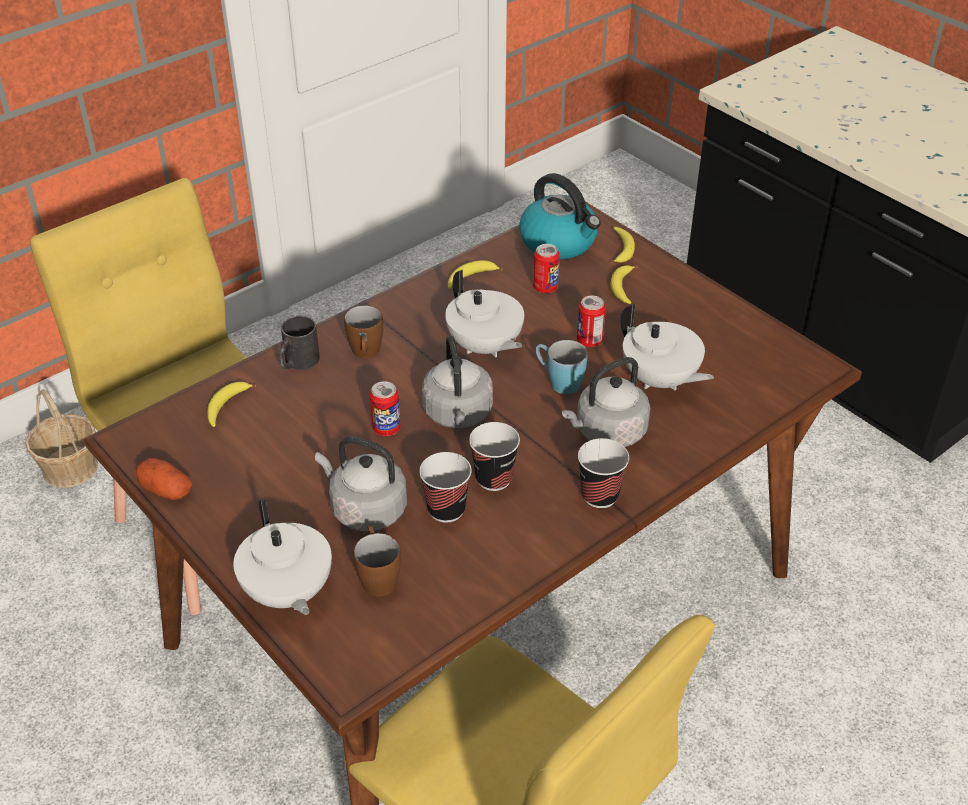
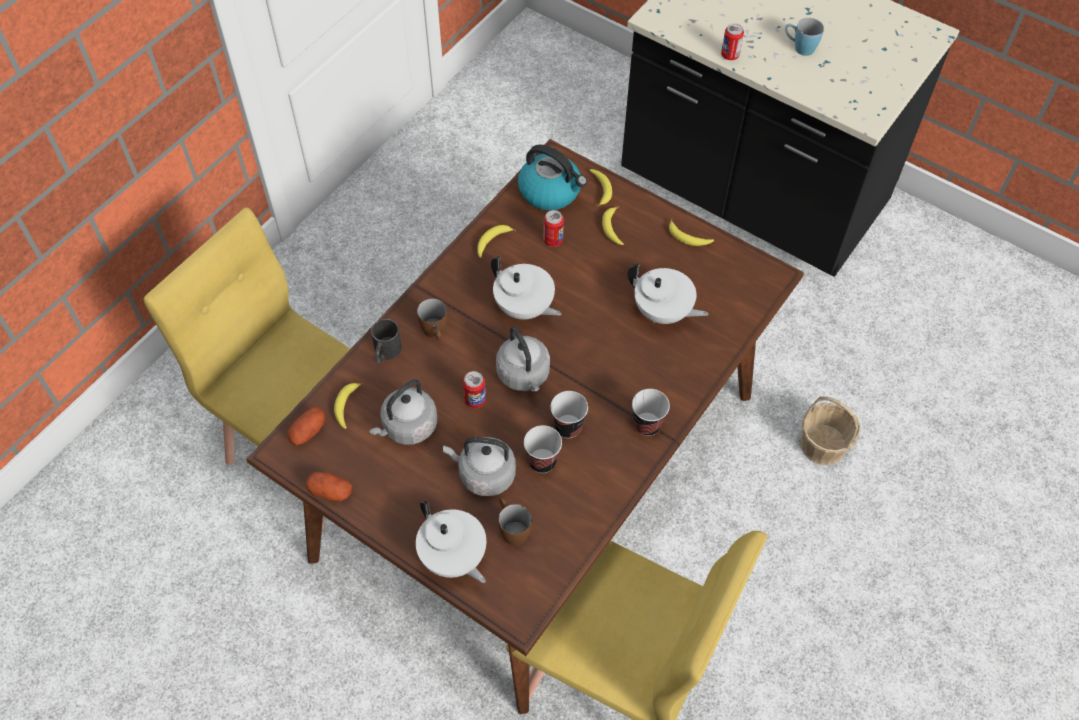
camera: 15 degrees left, 15 degrees up
basket [25,389,98,488] -> basket moved to [801,396,860,465]
blue mug [536,340,588,394] -> blue mug moved to [785,18,824,56]
grey kettle [562,357,650,447] -> grey kettle moved to [369,379,437,445]
can [577,296,606,347] -> can moved to [721,23,744,60]
none -> potato [288,407,325,445]
none -> banana [669,219,714,246]

